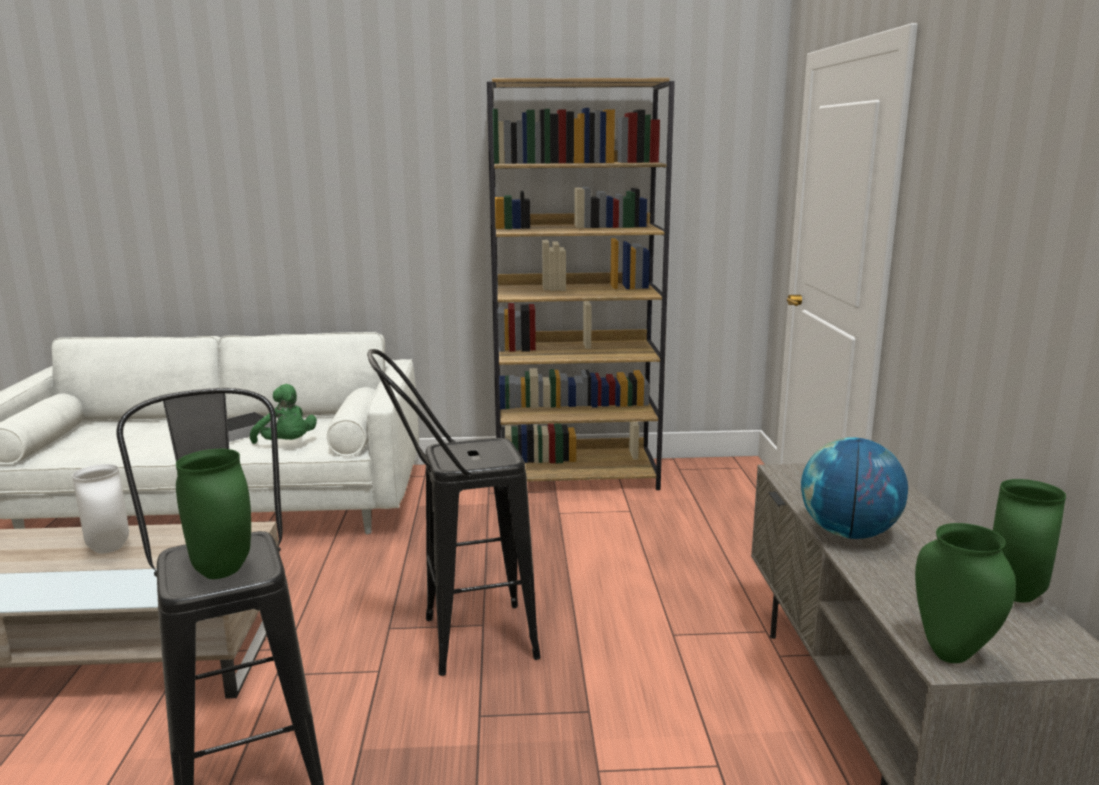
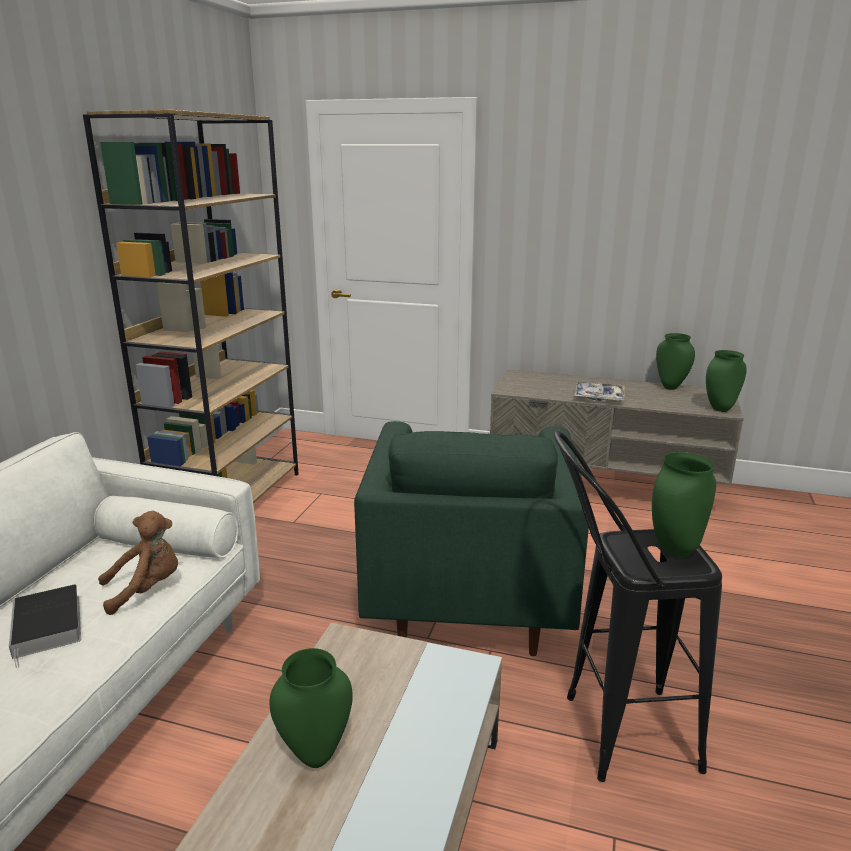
camera: 70 degrees left, 5 degrees up
white vase [72,464,129,554] -> green vase [270,648,353,768]
green plush toy [250,384,317,444] -> brown plush toy [98,511,178,615]
black stool [367,349,541,676] -> green armchair [354,421,589,656]
globe [801,437,908,539] -> tray [574,382,625,401]

